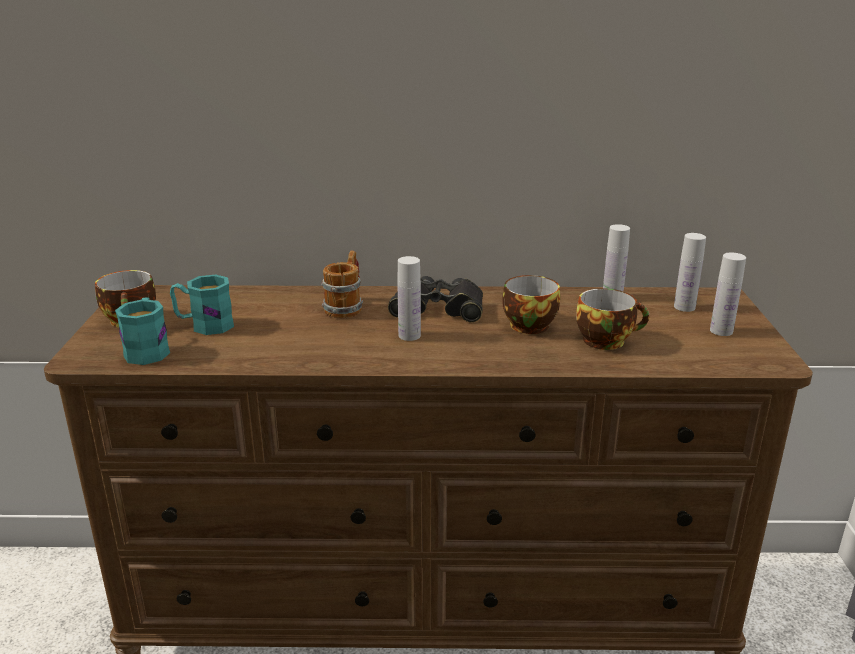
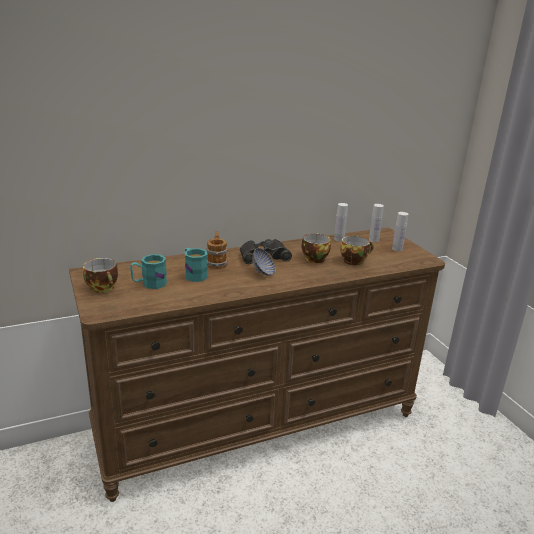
camera: 25 degrees left, 0 degrees up
turquoise mug [115,297,170,365] -> turquoise mug moved to [185,248,208,282]
white bottle [397,256,421,341] -> bowl [253,248,276,276]

